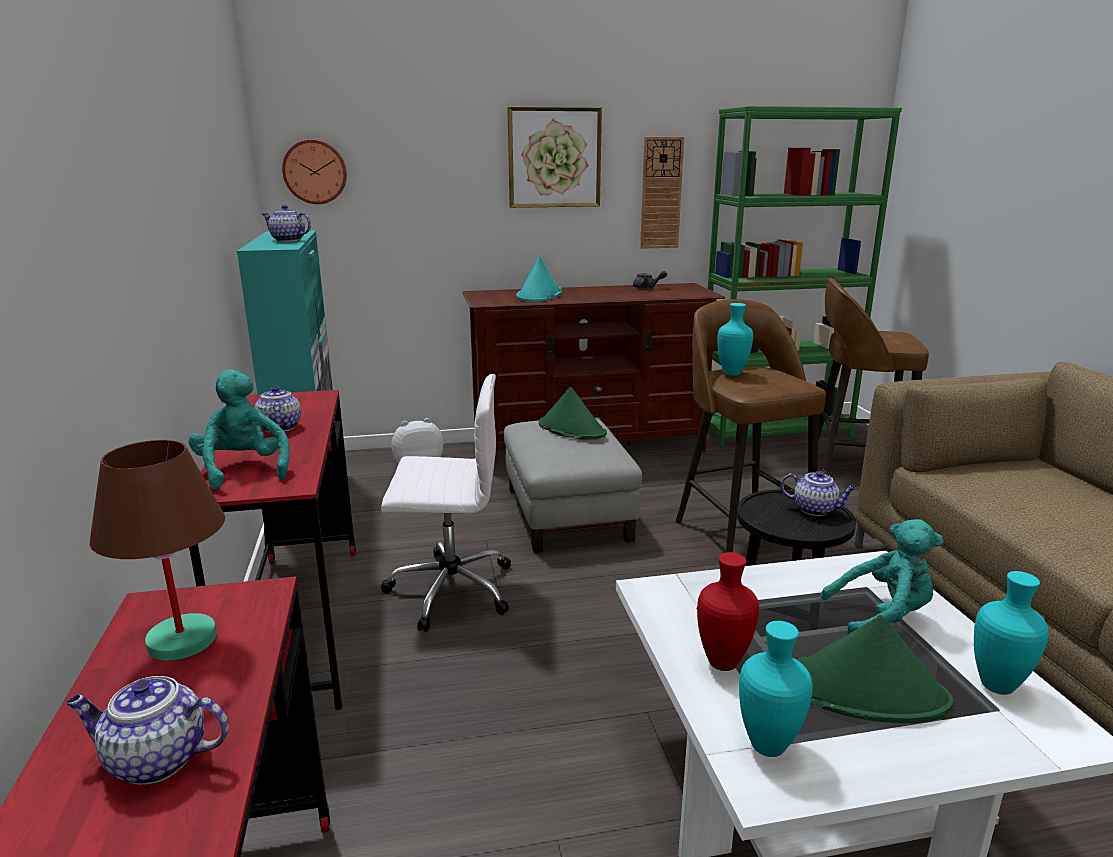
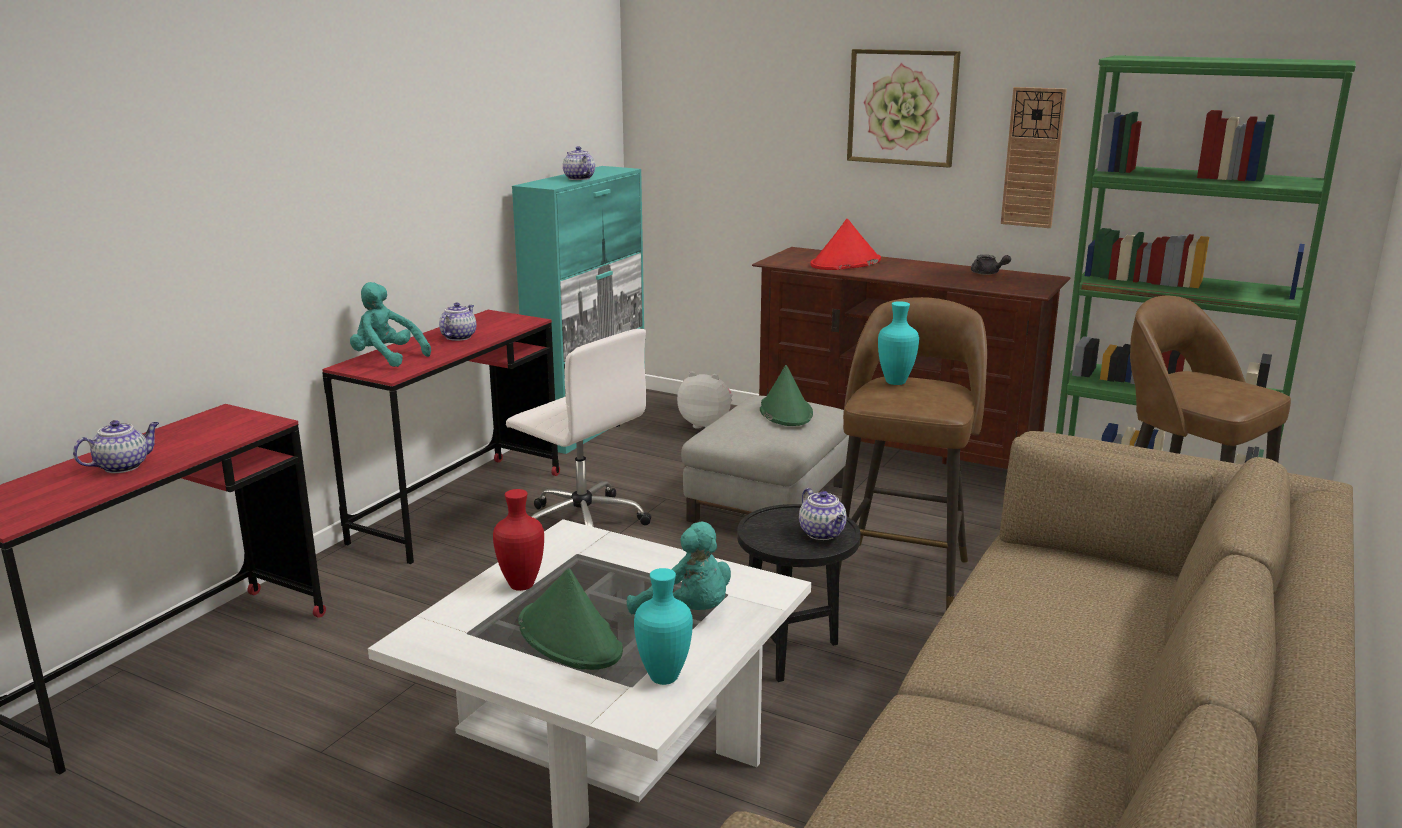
camera: 40 degrees right, 0 degrees up
teapot [66,676,229,785] -> teapot turned 90 degrees clockwise [73,420,159,473]
brown table lamp [90,440,225,660] -> none
turquoise plush toy [189,369,289,489] -> turquoise plush toy turned 75 degrees counterclockwise [350,282,431,367]
wall clock [282,139,347,204] -> none
turquoise hat [516,256,562,302] -> red hat [810,219,881,270]
turquoise vase [739,621,813,757] -> none

